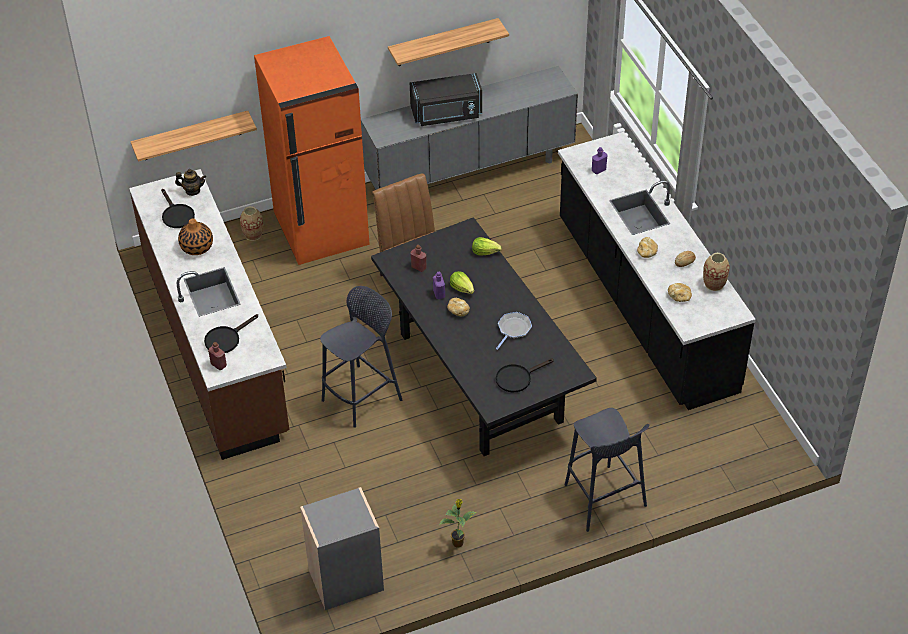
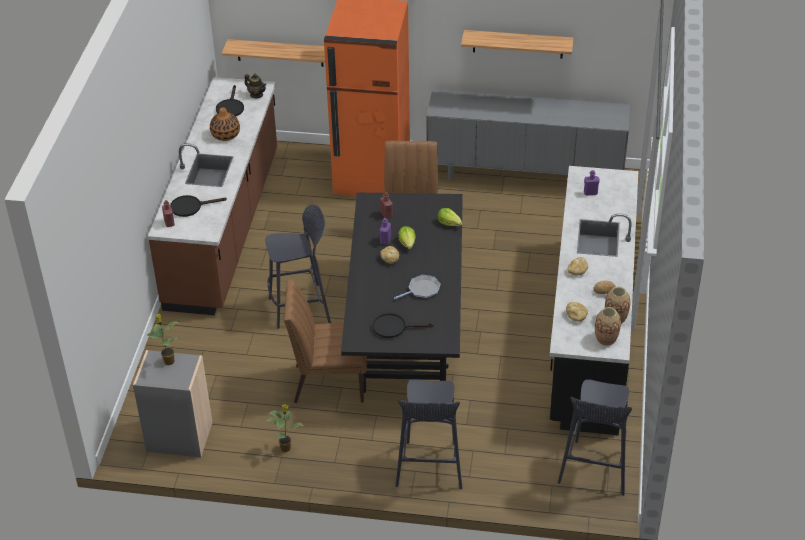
camera: 30 degrees right, 5 degrees down
vase [240,206,263,241] -> vase moved to [595,307,621,346]
black microwave [410,73,482,126] -> none
none -> potted plant [147,314,178,365]
none -> brown chair [284,279,367,403]
none -> grey stool [558,379,632,496]

